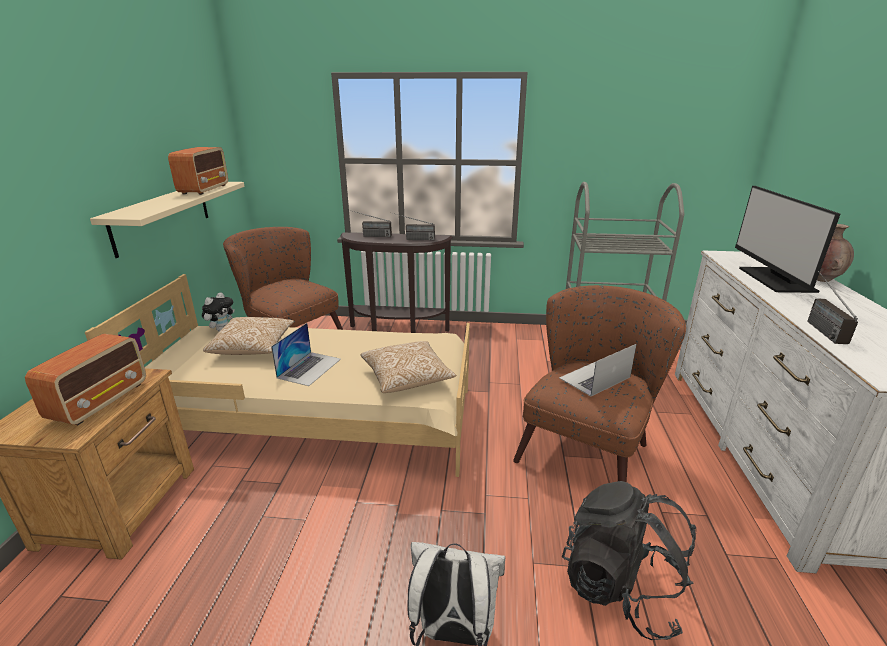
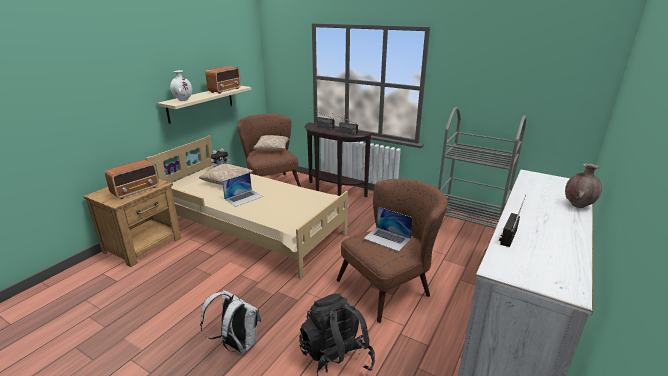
camera: 25 degrees right, 0 degrees up
pillow [361,341,456,393] -> pillow moved to [253,135,289,151]
laptop [559,344,637,396] -> laptop turned 135 degrees counterclockwise [364,207,413,251]
monitor [735,186,840,293] -> none
none -> white vase [170,70,192,101]

